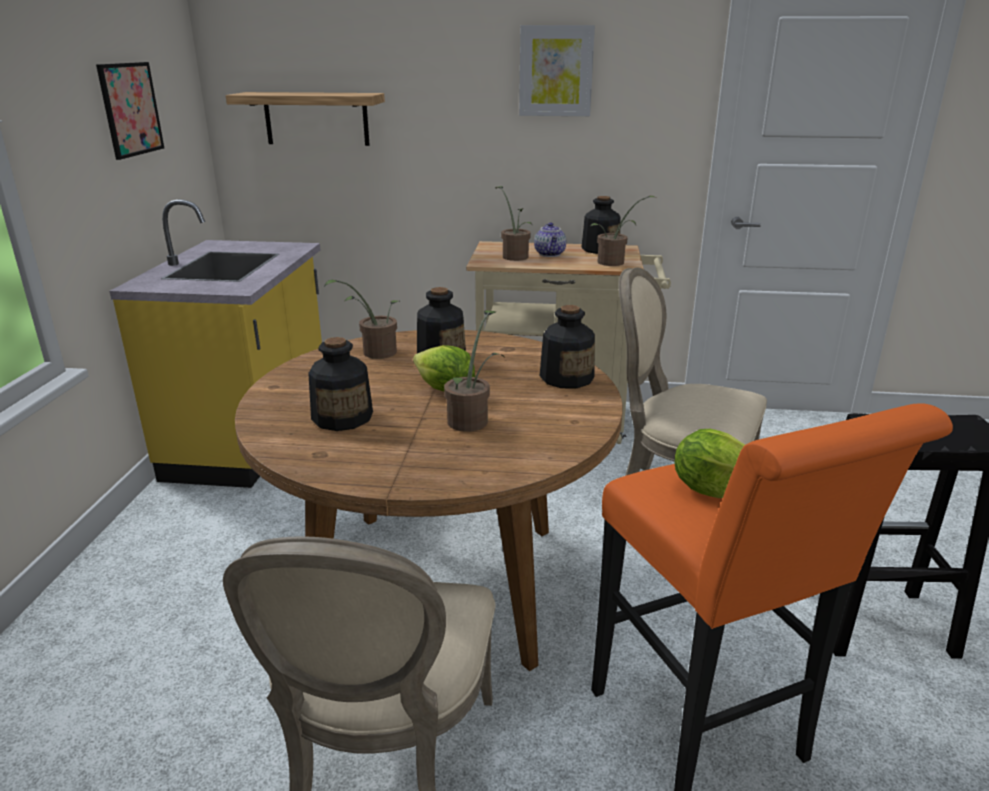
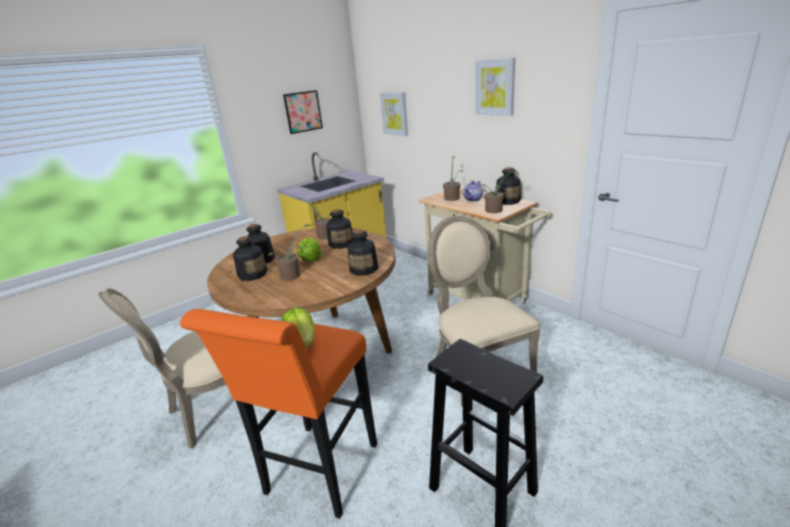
camera: 45 degrees right, 0 degrees up
shelf [226,92,385,146] -> picture [380,92,408,136]
none -> bottle [233,236,268,281]

